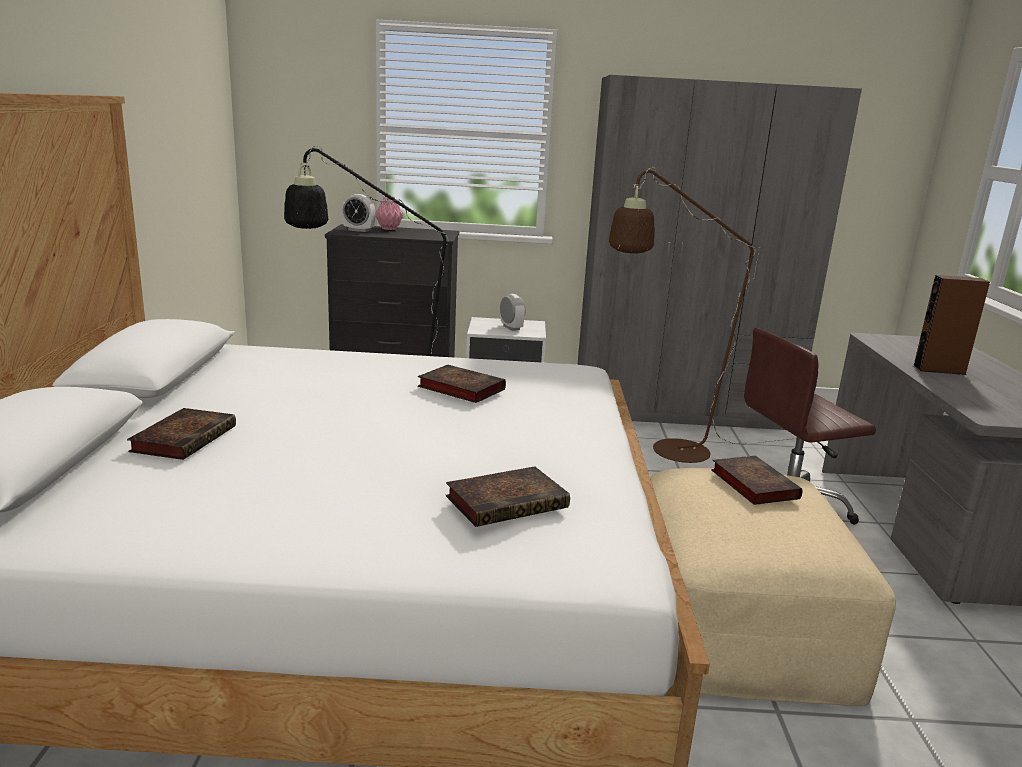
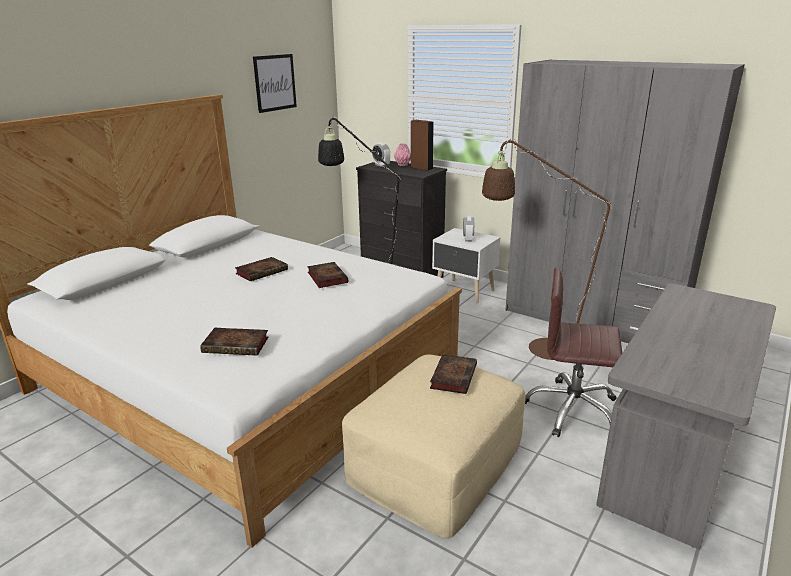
camera: 35 degrees right, 5 degrees up
book [127,408,236,460] -> book moved to [235,257,288,281]
brown speaker [913,275,990,375] -> brown speaker moved to [411,120,434,171]
none -> picture [253,54,297,113]

